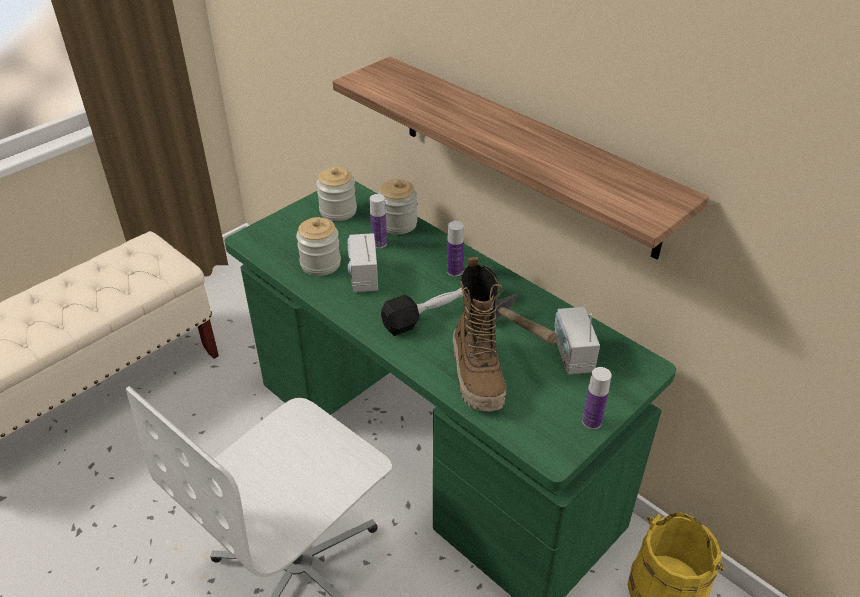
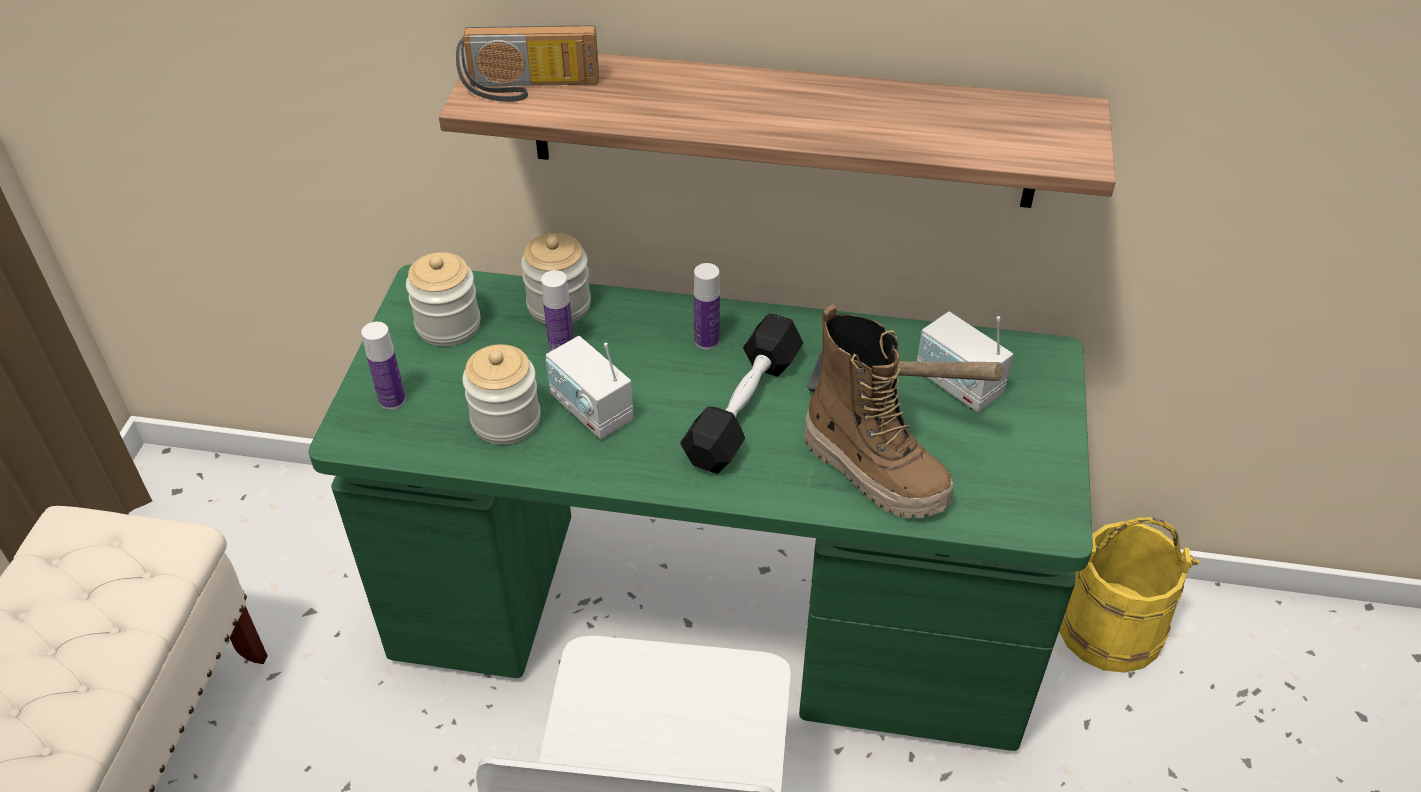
camera: 35 degrees left, 5 degrees up
bottle [582,367,611,429] -> bottle moved to [361,322,406,410]
none -> radio [456,25,599,102]

